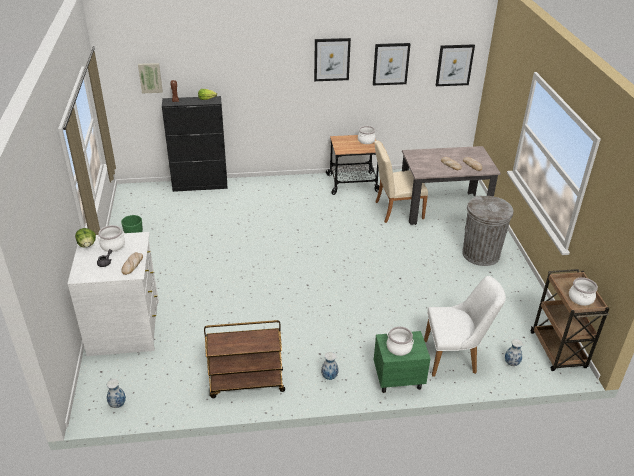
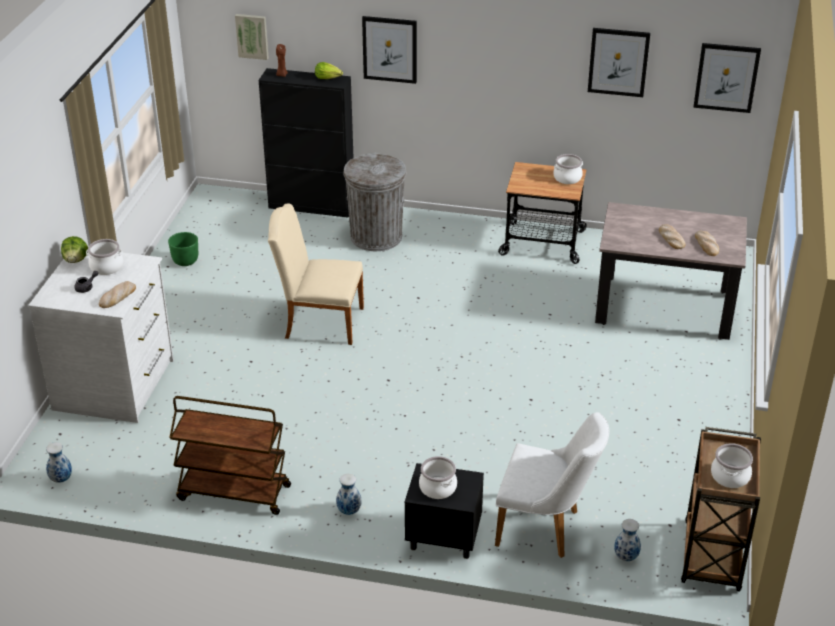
camera: 20 degrees right, 0 degrees up
picture [314,38,351,81] -> picture moved to [362,16,417,84]
beige chair [374,141,428,223] -> beige chair moved to [268,203,364,345]
green nightstand [374,331,431,393] -> black nightstand [404,463,484,559]
grey trash can [462,196,513,266] -> grey trash can moved to [343,153,406,251]

